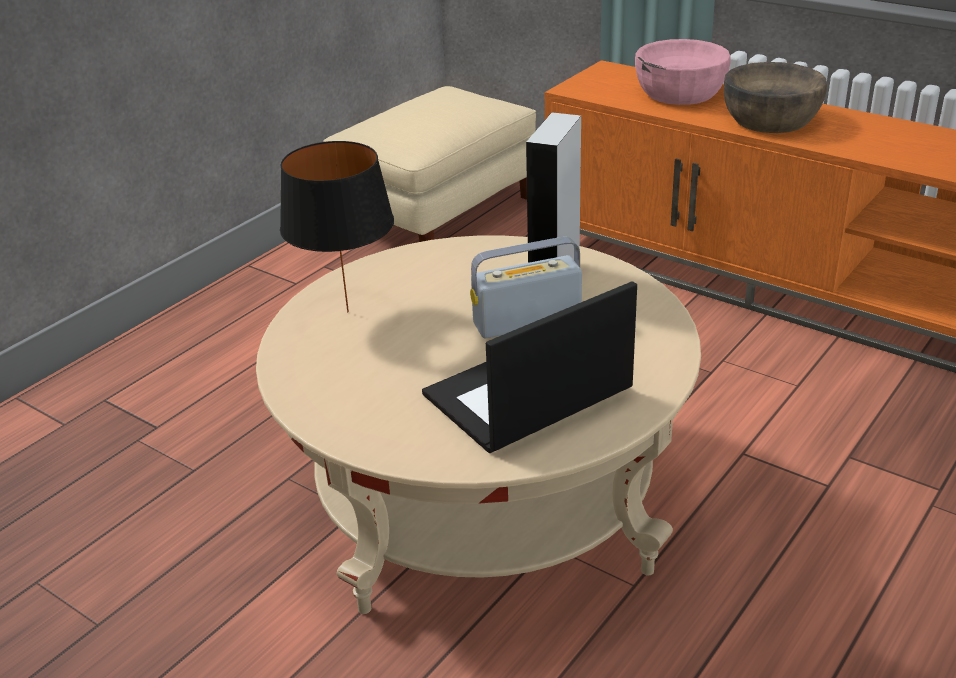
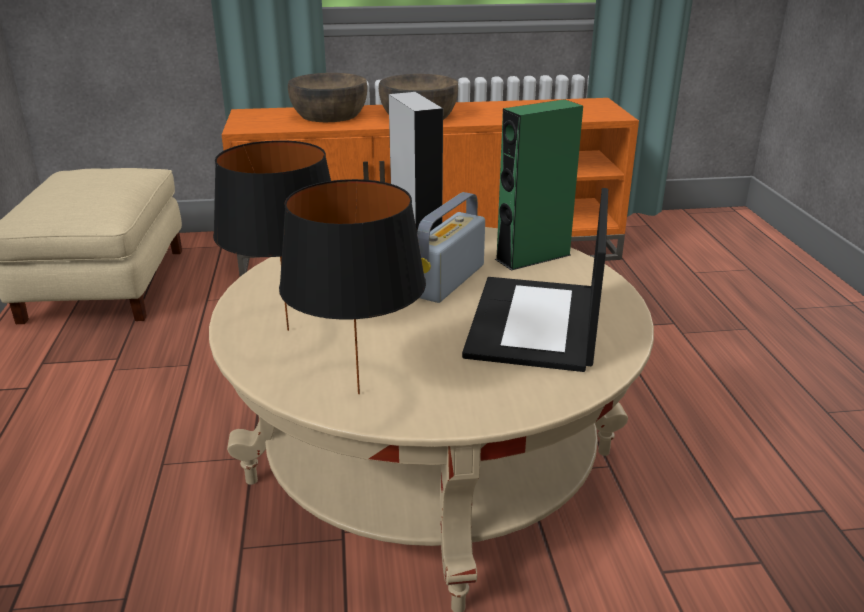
camera: 45 degrees left, 5 degrees down
pink bowl [635,39,731,105] -> brown bowl [288,73,367,122]
none -> black table lamp [279,179,426,394]
none -> green speaker [495,99,583,271]

